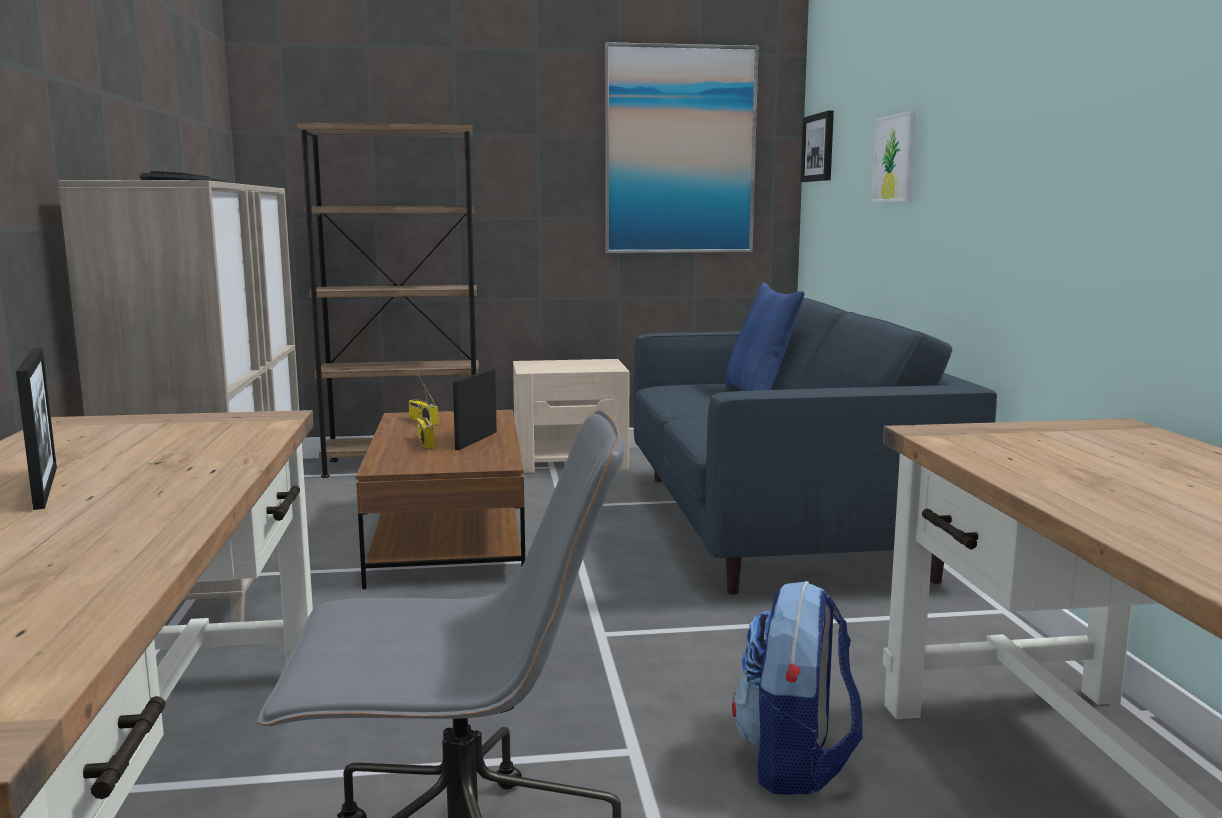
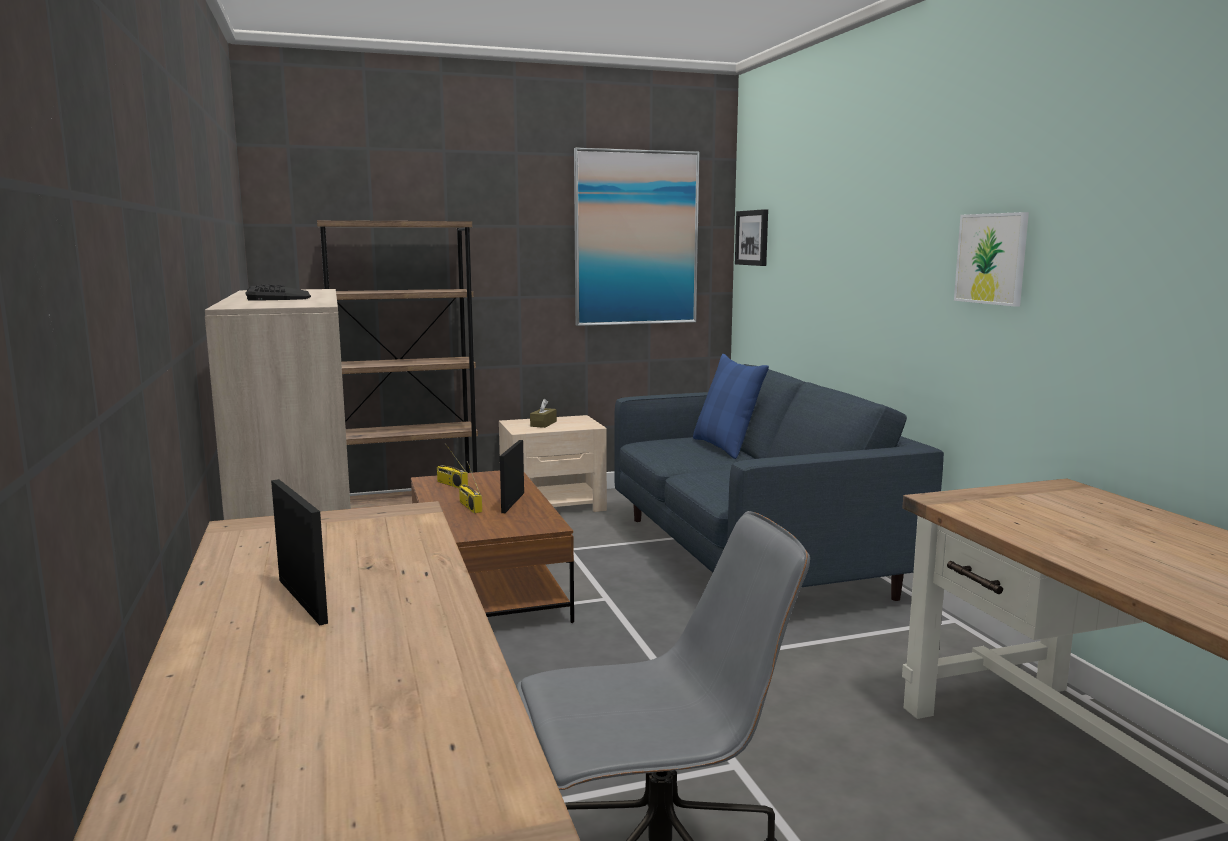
camera: 10 degrees left, 0 degrees up
backpack [732,581,863,795] -> none
picture [871,111,917,202] -> picture moved to [954,212,1029,307]
none -> brown tissue box [530,399,557,428]

